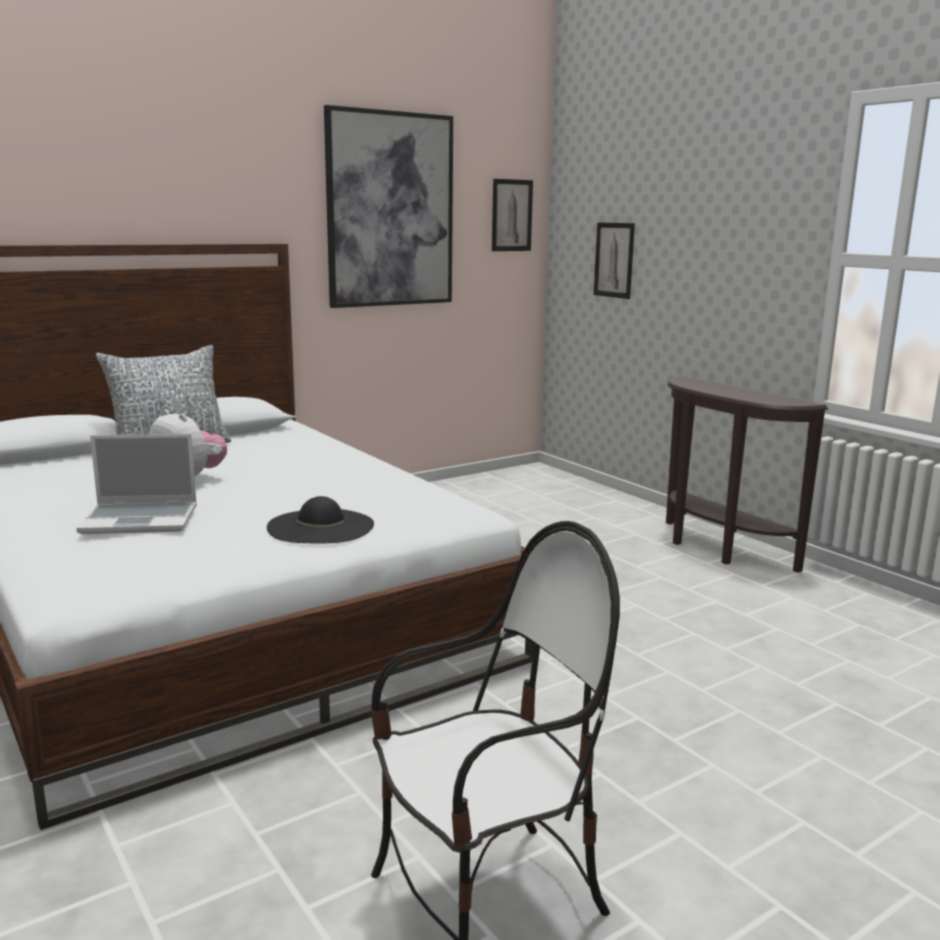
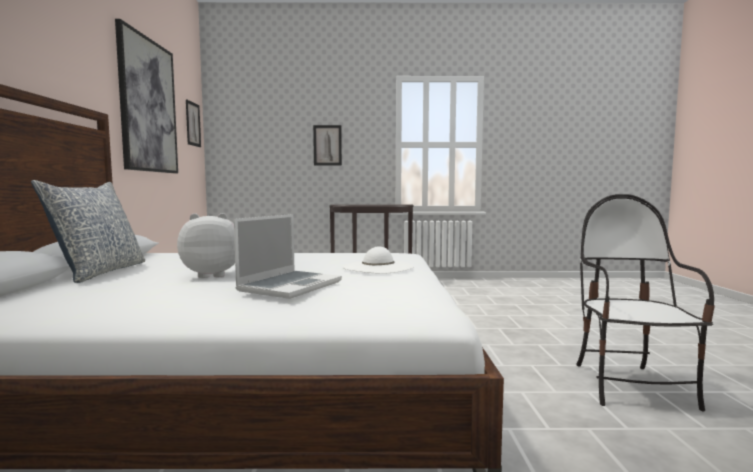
camera: 55 degrees left, 10 degrees down
black hat [267,496,374,544] -> white hat [343,246,414,274]
picture [594,222,635,299] -> picture moved to [313,125,342,166]

